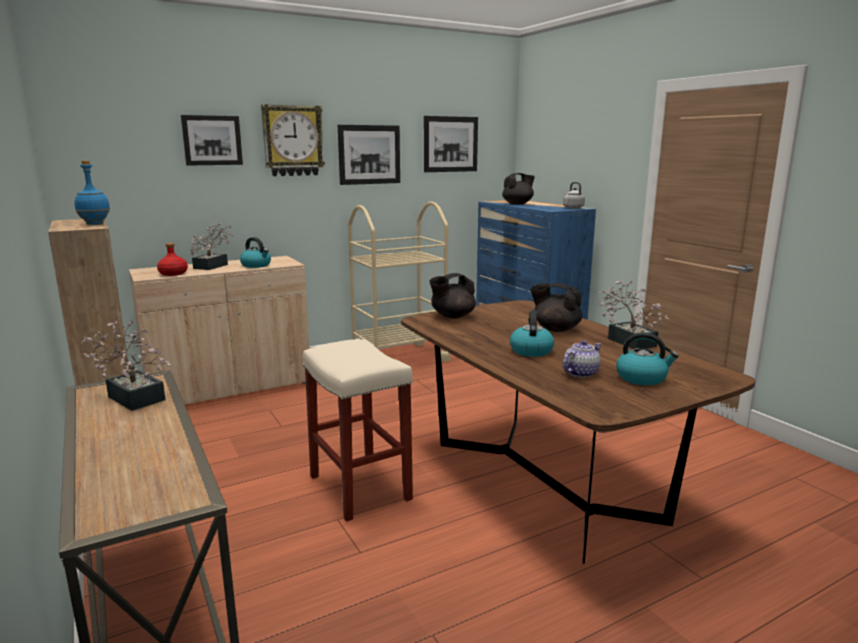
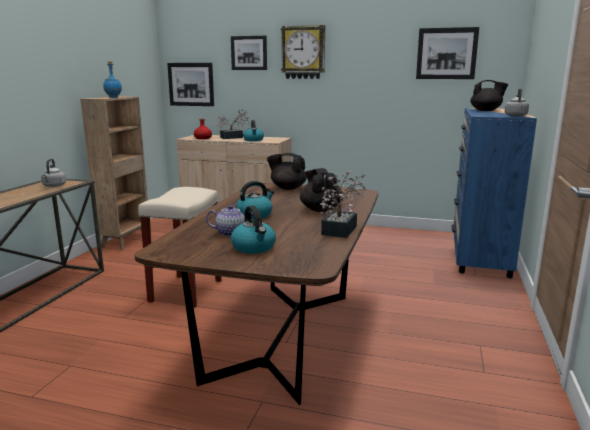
camera: 45 degrees right, 0 degrees up
potted plant [82,320,172,411] -> grey kettle [41,159,66,187]
picture [338,125,400,185] -> picture moved to [167,63,214,106]
beige cart [348,201,450,362] -> none

